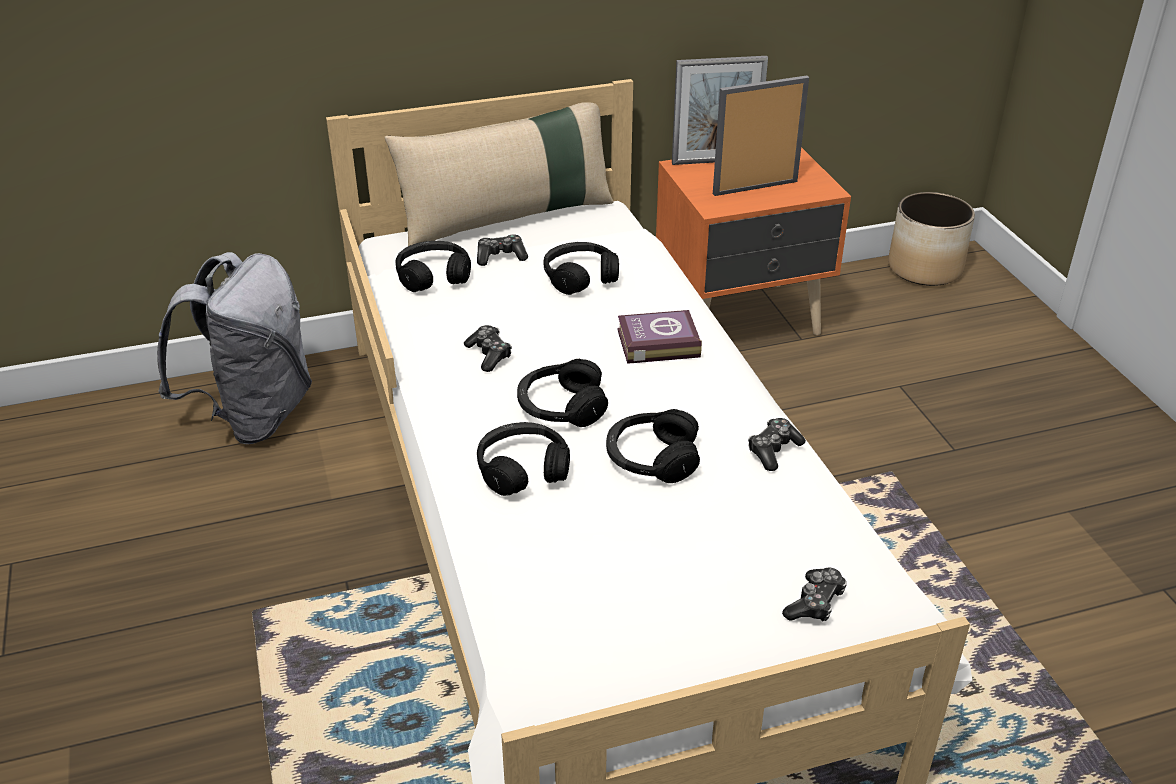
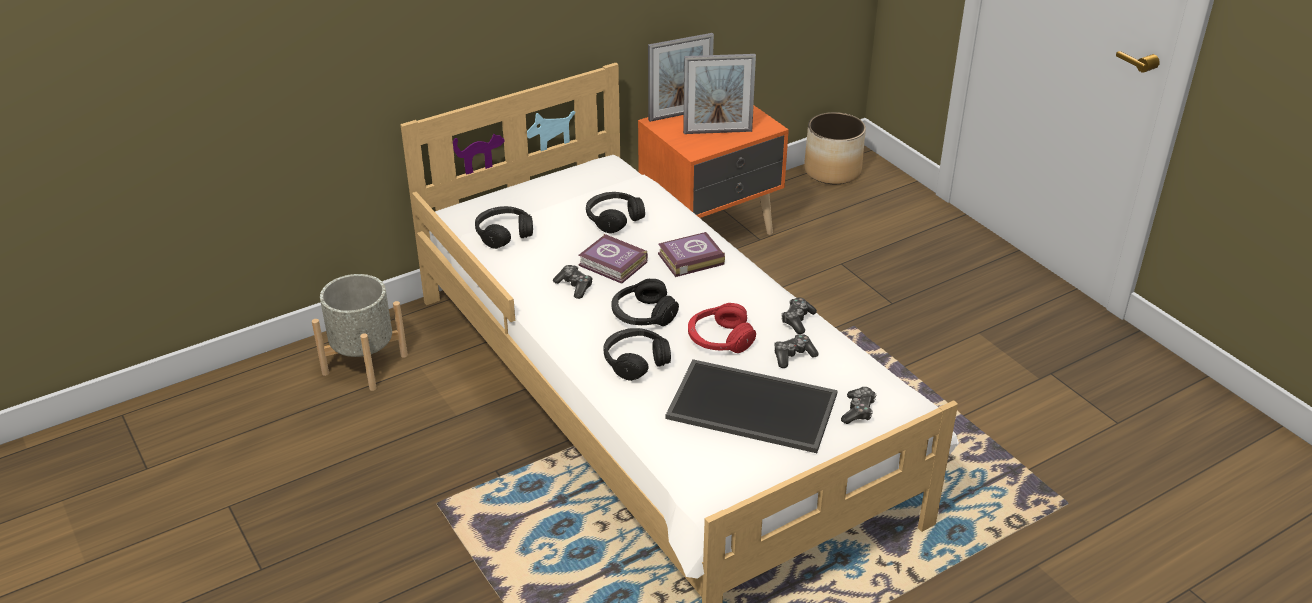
camera: 15 degrees left, 0 degrees up
grey backpack [157,252,312,444] -> grey planter [312,274,408,391]
beige pillow [384,102,614,246] -> none
game controller [477,235,528,266] -> game controller moved to [774,334,819,368]
black headphones [606,409,700,483] -> red headphones [688,303,756,353]
picture frame [713,75,809,196] -> picture frame turned 150 degrees counterclockwise [683,54,756,134]
none -> book [578,234,648,284]
none -> tray [666,359,838,453]

